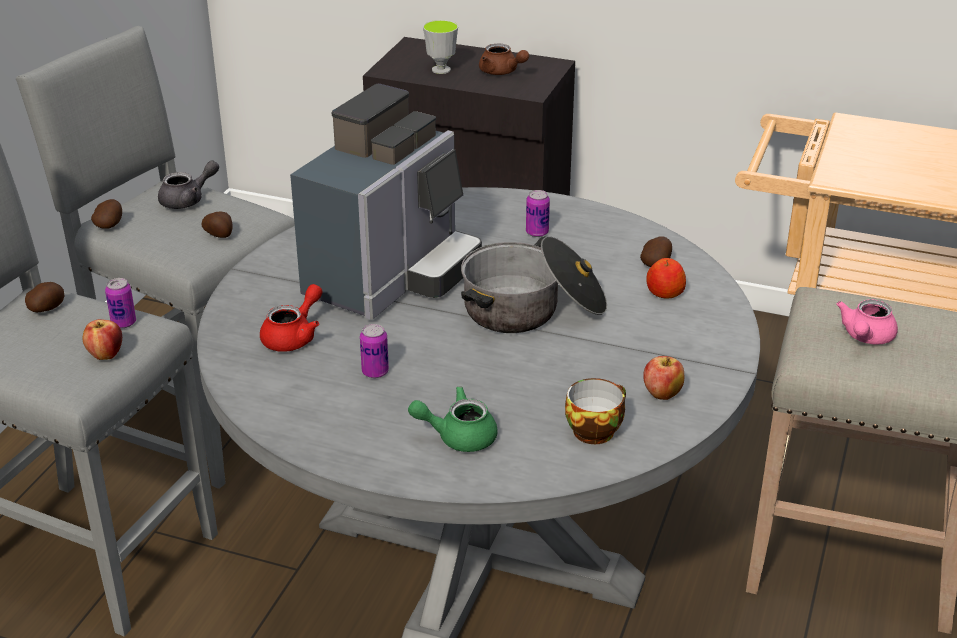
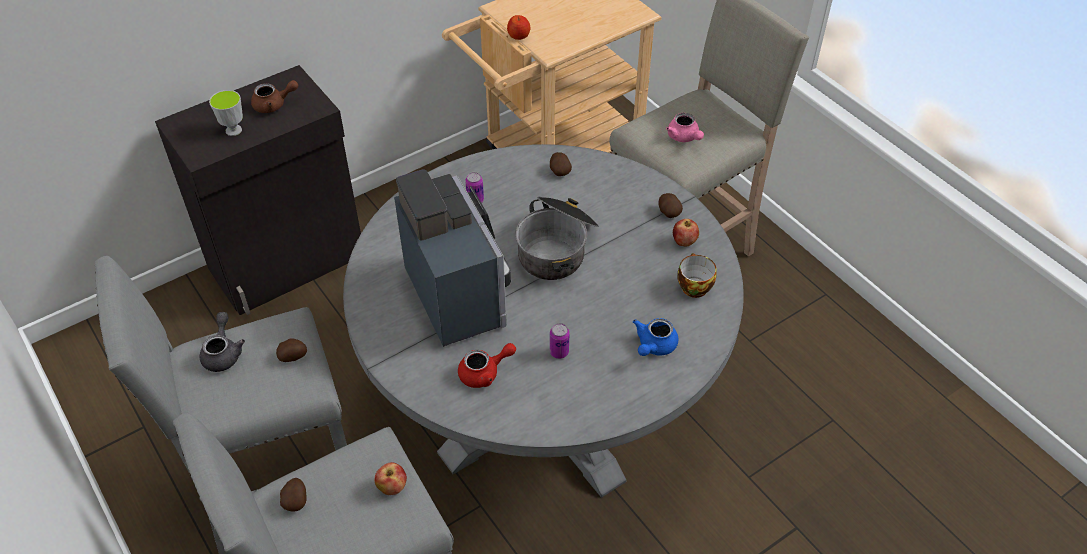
camera: 55 degrees left, 15 degrees up
potato [91,199,122,229] -> potato moved to [658,193,683,218]
can [105,278,136,328] -> none
red teapot [260,284,322,352] -> red teapot turned 90 degrees clockwise [458,343,516,388]
green teapot [408,386,498,452] -> blue teapot [633,318,678,356]
apple [646,258,686,299] -> apple moved to [507,15,530,40]

